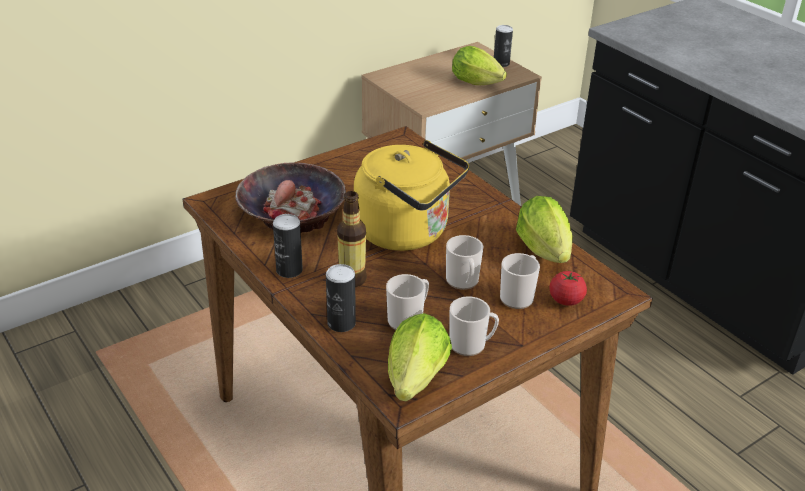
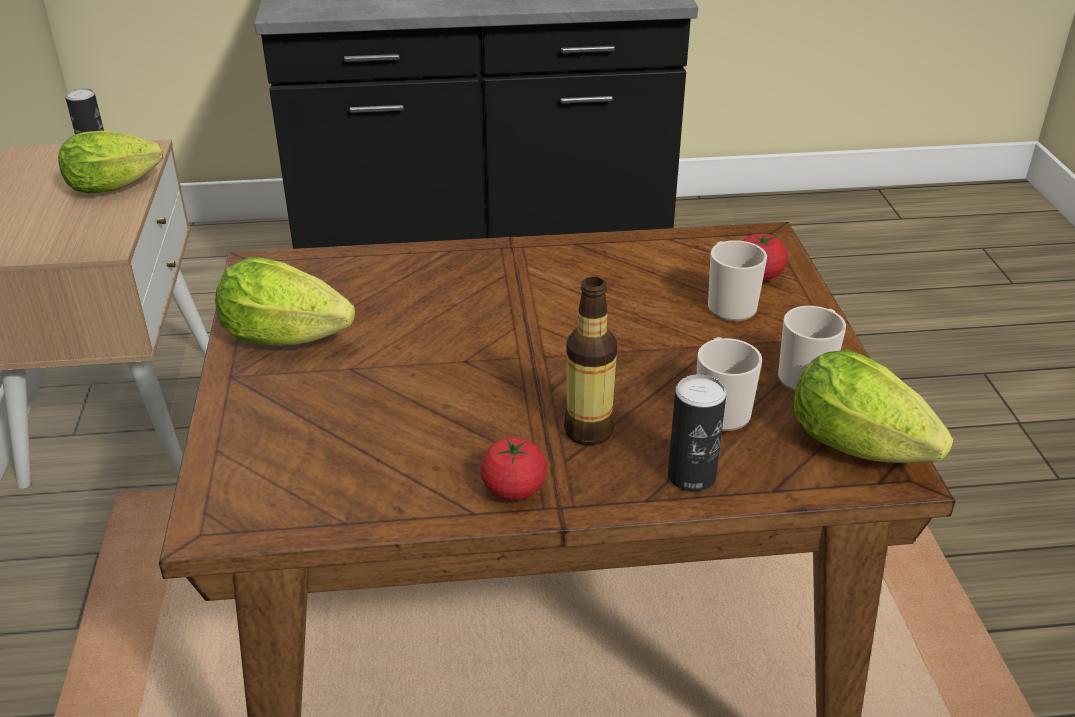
camera: 60 degrees left, 0 degrees up
bowl [235,162,346,233] -> none
can [273,214,303,278] -> tomato [480,437,547,501]
yellow kettle [354,140,469,251] -> none
mug [446,235,483,290] -> none
lettuce [516,196,573,263] -> lettuce moved to [215,257,355,346]

